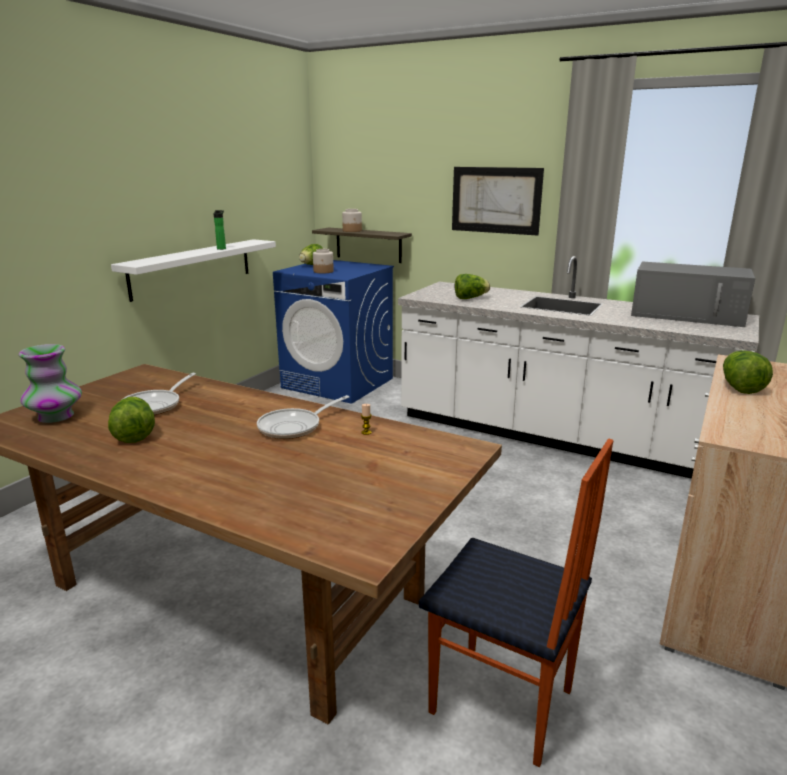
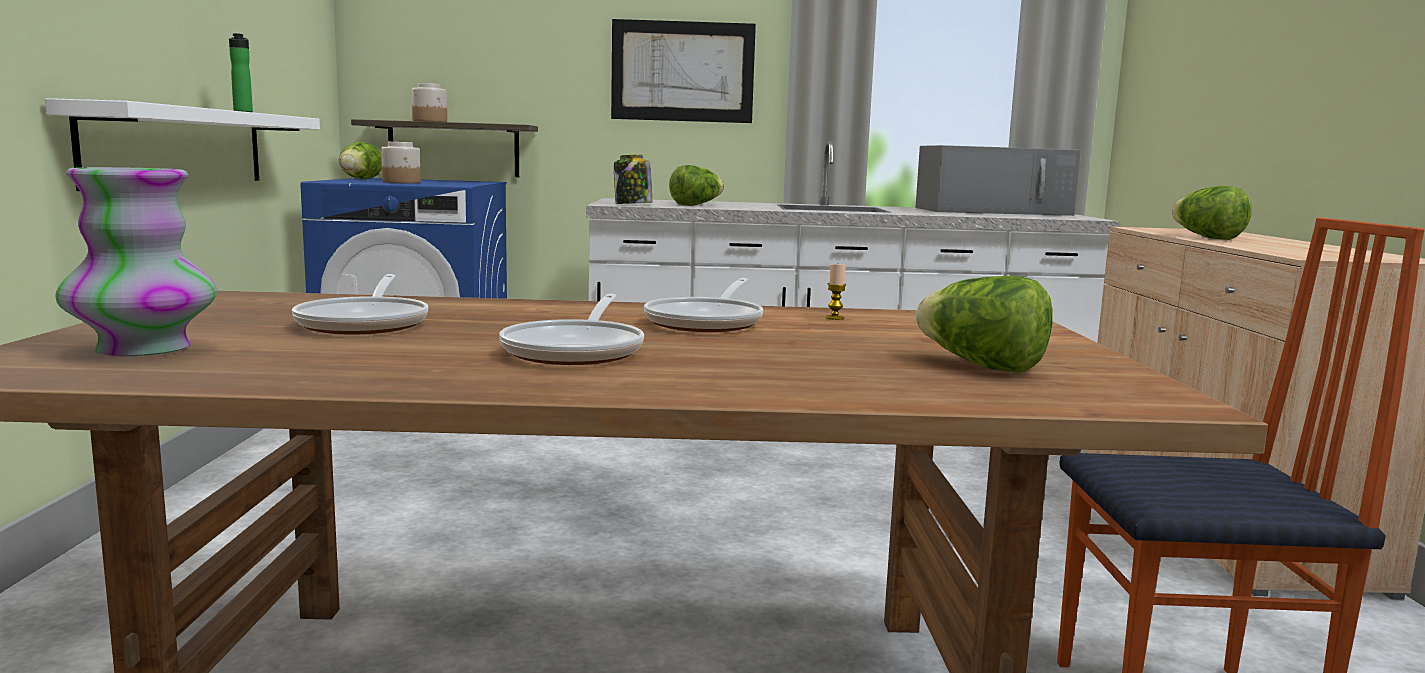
camera: 30 degrees left, 10 degrees down
lettuce [108,397,155,443] -> lettuce moved to [916,276,1053,373]
none -> frying pan [499,294,644,365]
none -> jar [614,155,652,204]

